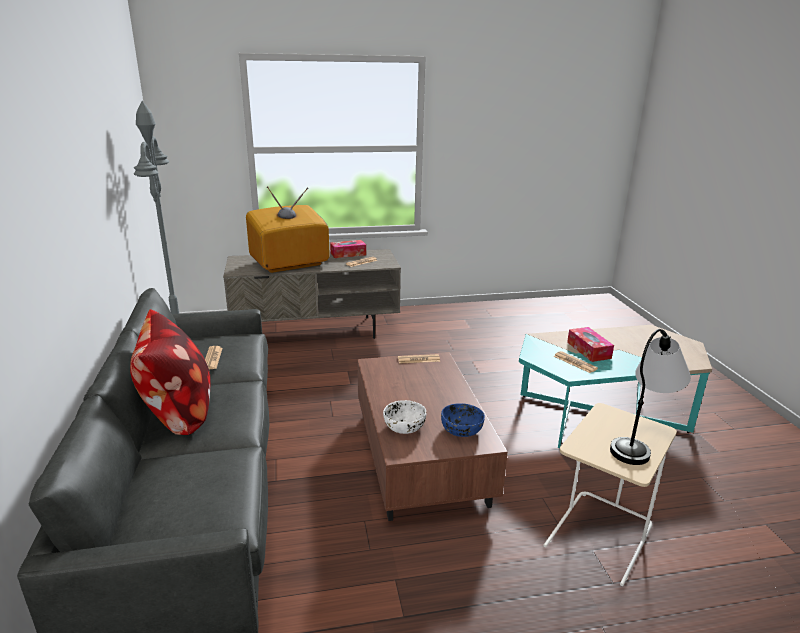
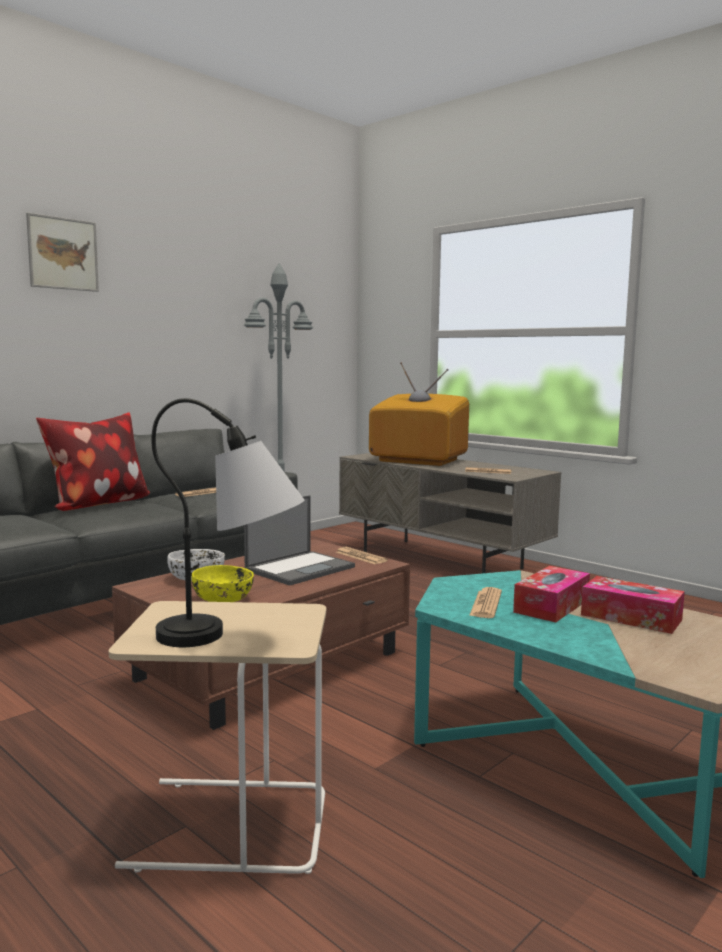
camera: 55 degrees right, 15 degrees down
tissue box [330,240,366,258] -> tissue box moved to [581,576,685,634]
blue bowl [441,403,485,437] -> yellow bowl [191,565,254,602]
none -> picture [26,213,99,292]
none -> laptop [244,495,355,586]

